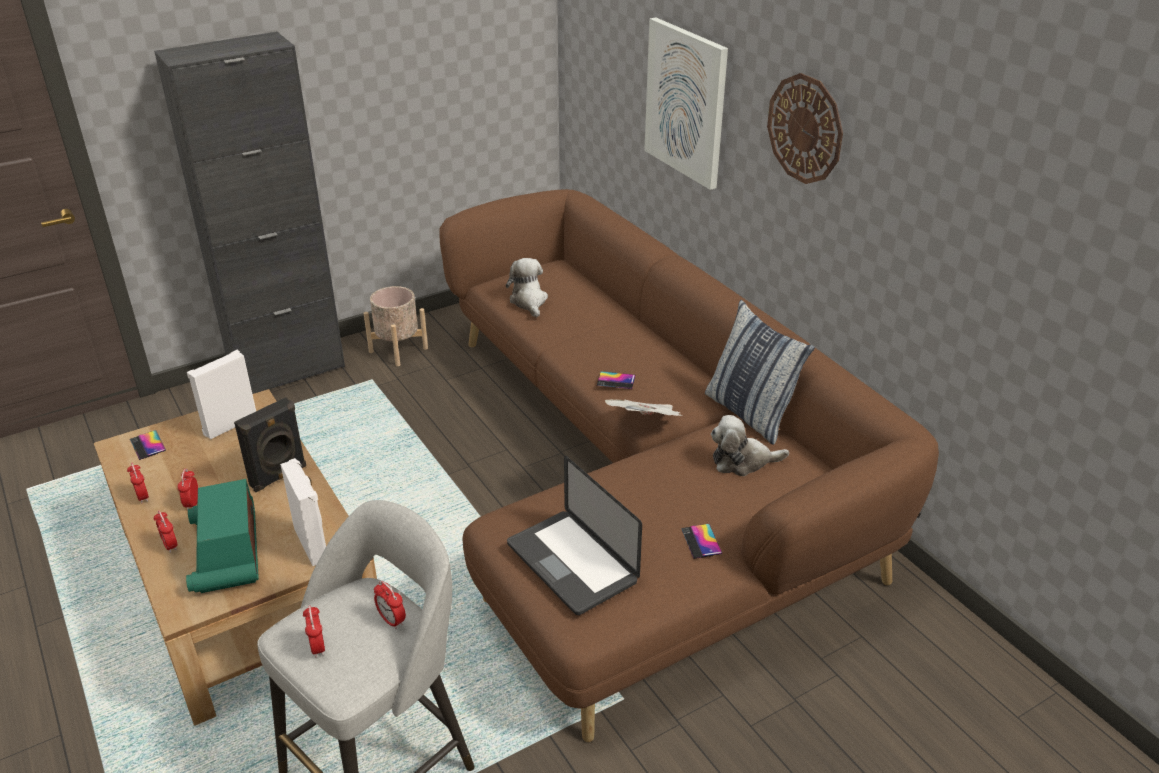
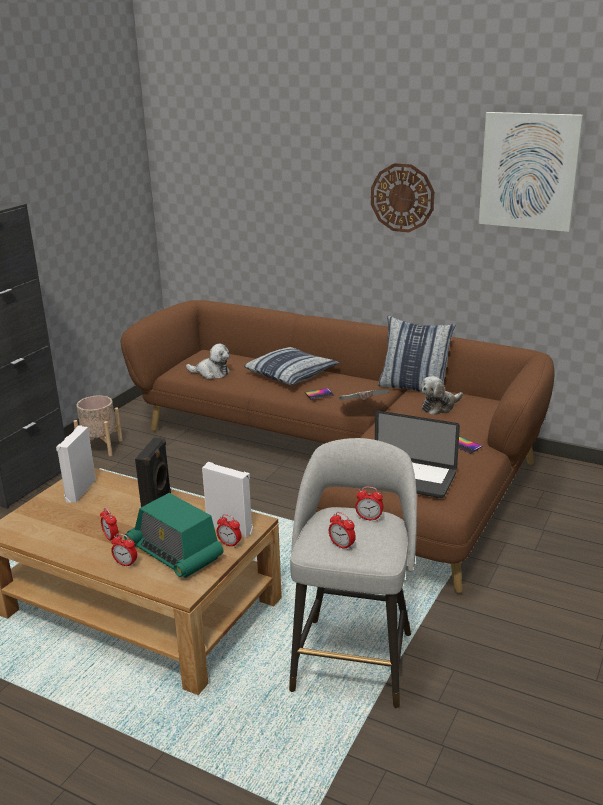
camera: 30 degrees left, 10 degrees down
alarm clock [127,463,149,504] -> alarm clock moved to [217,514,242,548]
phone [130,430,166,460] -> none
plush toy [506,258,548,317] -> plush toy turned 150 degrees clockwise [186,344,230,379]
picture [644,17,728,190] -> picture moved to [479,112,583,232]
none -> pillow [244,347,339,385]

